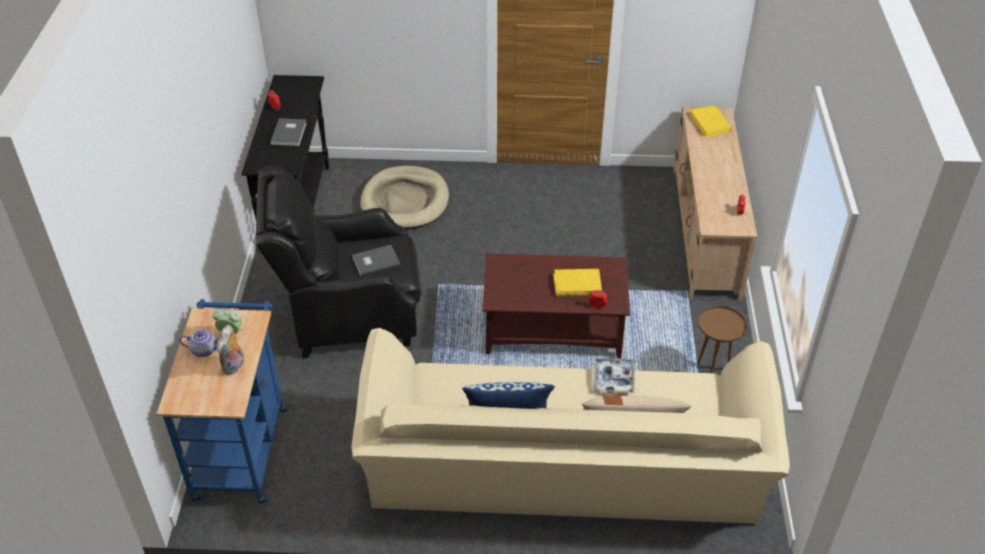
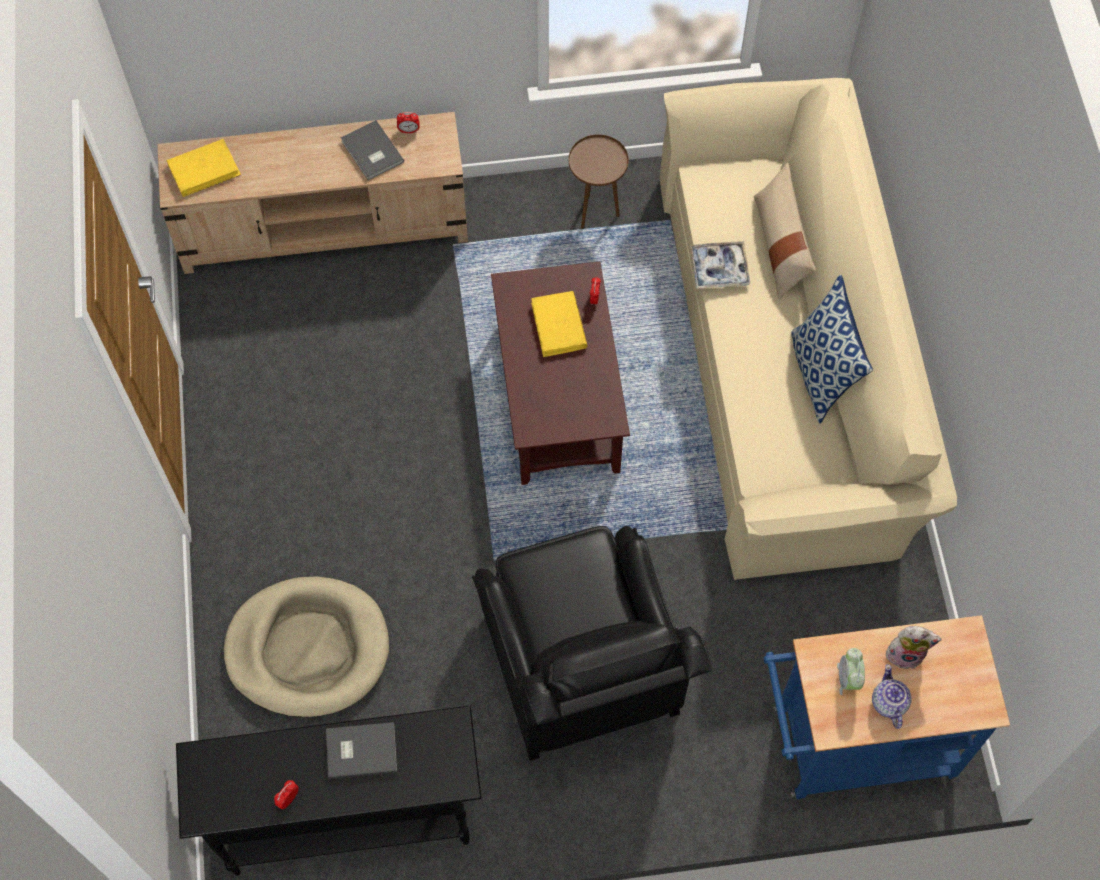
camera: 100 degrees left, 20 degrees up
grey book [352,245,401,277] -> grey book moved to [341,120,404,180]

